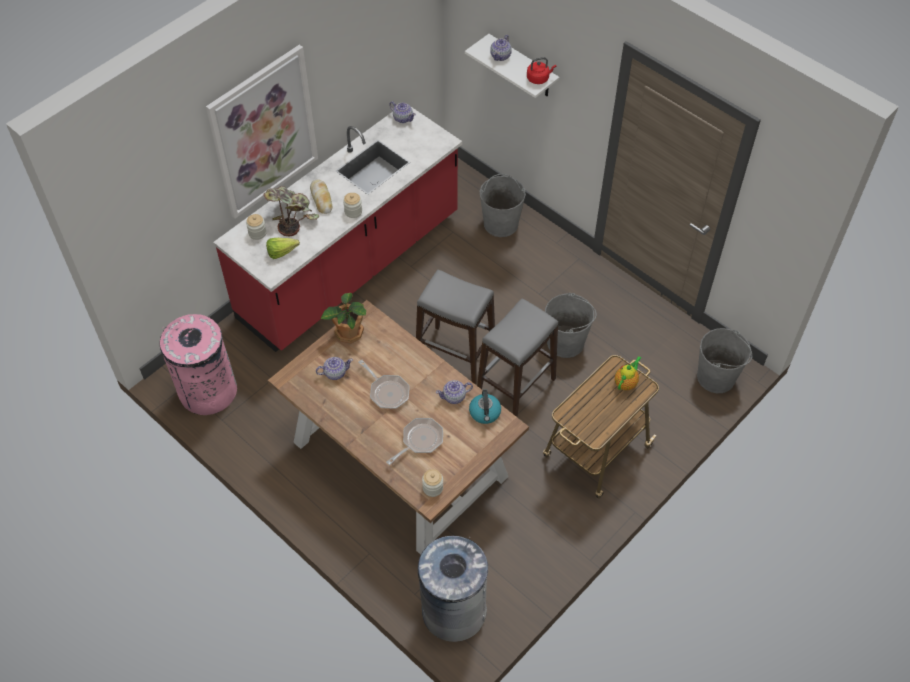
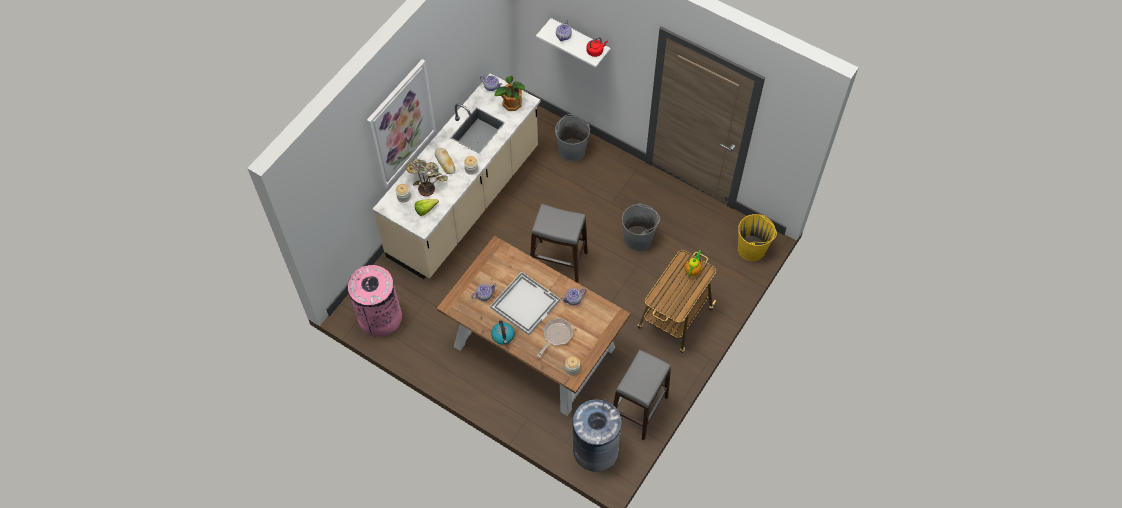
camera: 10 degrees left, 5 degrees up
red counter [213,107,462,352] -> beige counter [372,73,541,279]
potted plant [321,293,366,343] -> potted plant moved to [494,76,525,111]
frying pan [358,360,410,409] -> white tray [490,272,560,335]
kettle [469,390,501,424] -> kettle moved to [491,320,515,345]
grey stool [477,299,558,417] -> grey stool moved to [613,350,671,440]
grey bucket [697,328,752,393] -> yellow bucket [738,214,777,261]

